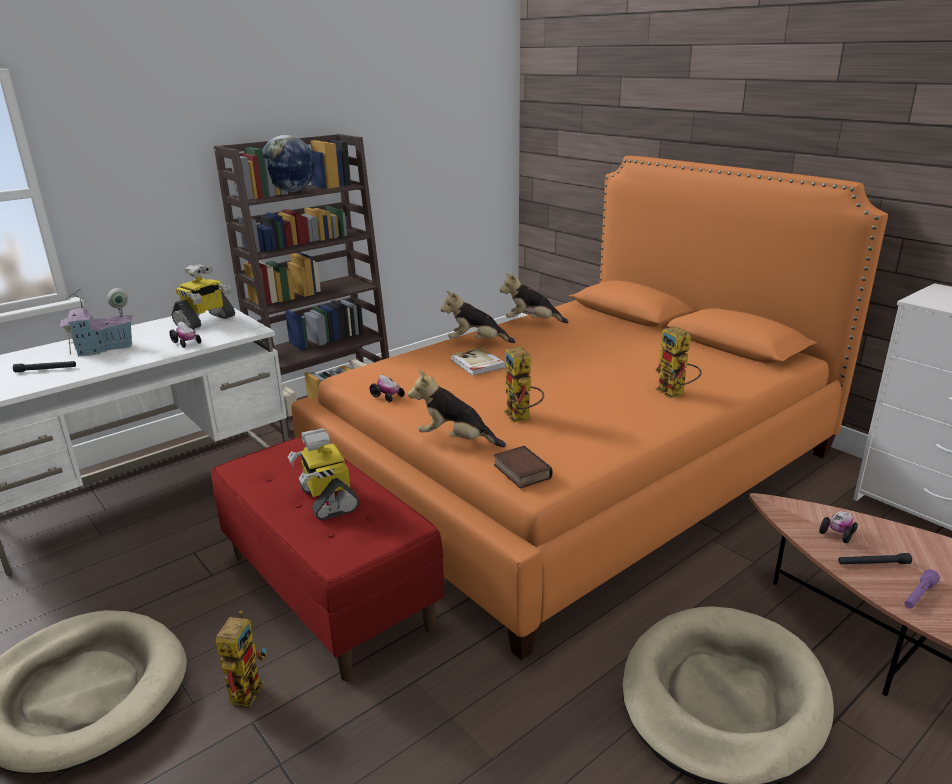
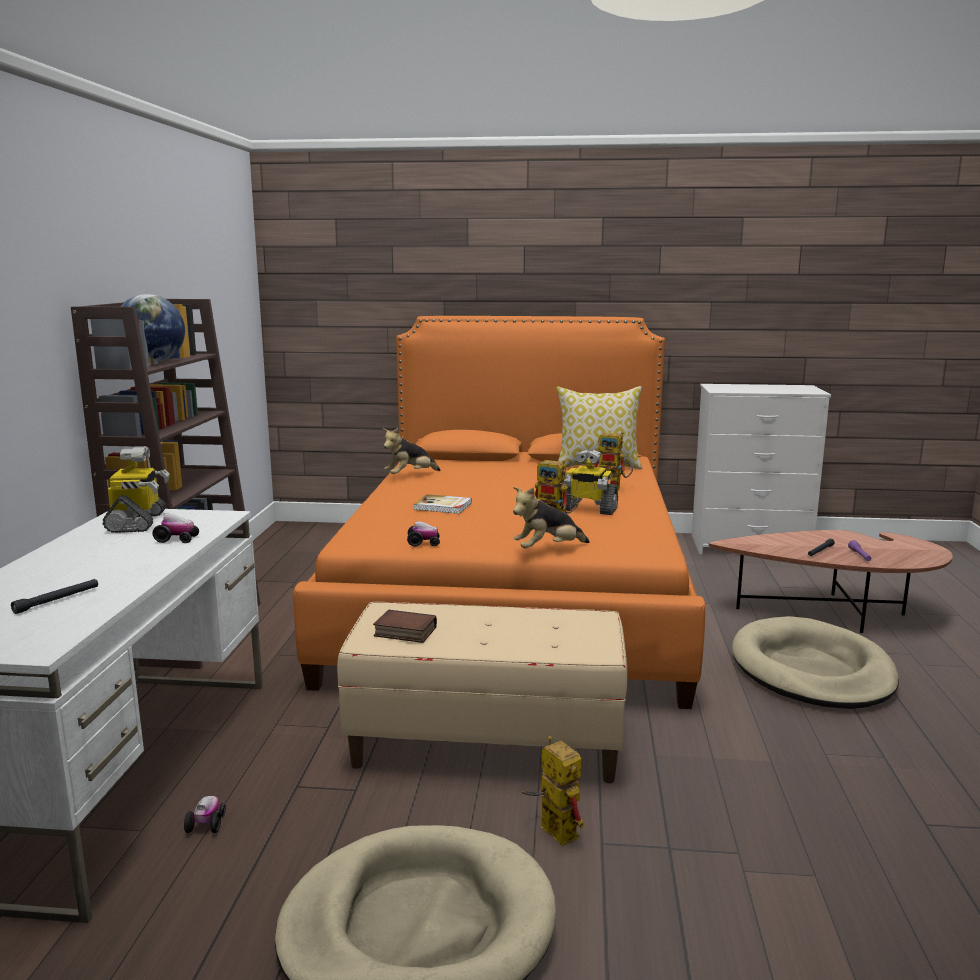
camera: 45 degrees left, 10 degrees down
toy house [60,288,134,357] -> none
red bench [211,437,444,681] -> beige bench [337,602,627,783]
toy robot [288,428,359,520] -> toy robot moved to [561,450,618,515]
plush toy [441,290,515,343] -> none
book [494,446,553,489] -> book moved to [373,610,437,643]
toy car [819,511,858,543] -> toy car moved to [184,796,226,833]
none -> pillow [556,386,642,469]

